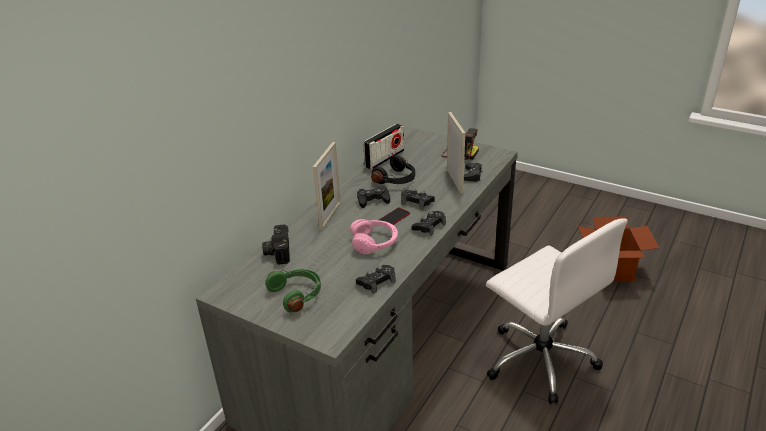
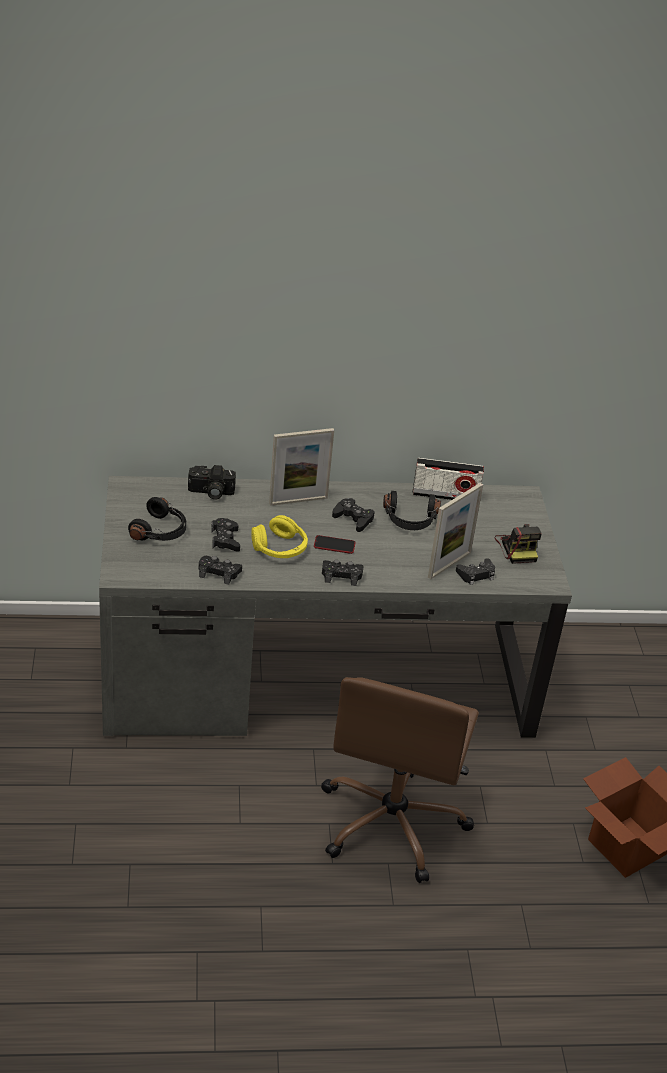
camera: 50 degrees right, 5 degrees up
camera [262,224,290,265] -> camera turned 135 degrees counterclockwise [188,465,236,500]
green headphones [265,269,321,312] -> black headphones [128,497,186,541]
pink headphones [350,219,398,254] -> yellow headphones [251,515,308,558]
black game controller [401,189,435,210] -> black game controller moved to [211,518,240,552]
white office chair [486,218,628,404] -> brown office chair [321,677,479,883]

